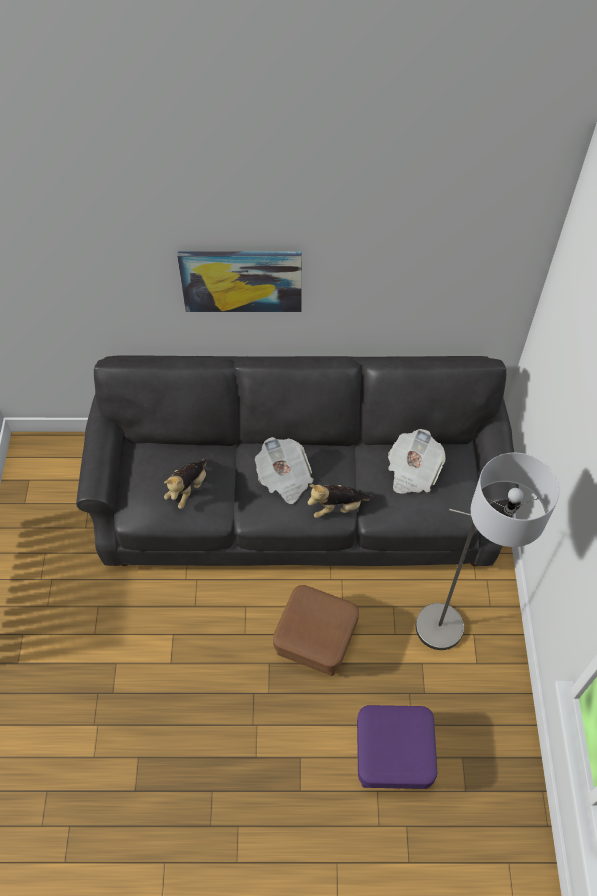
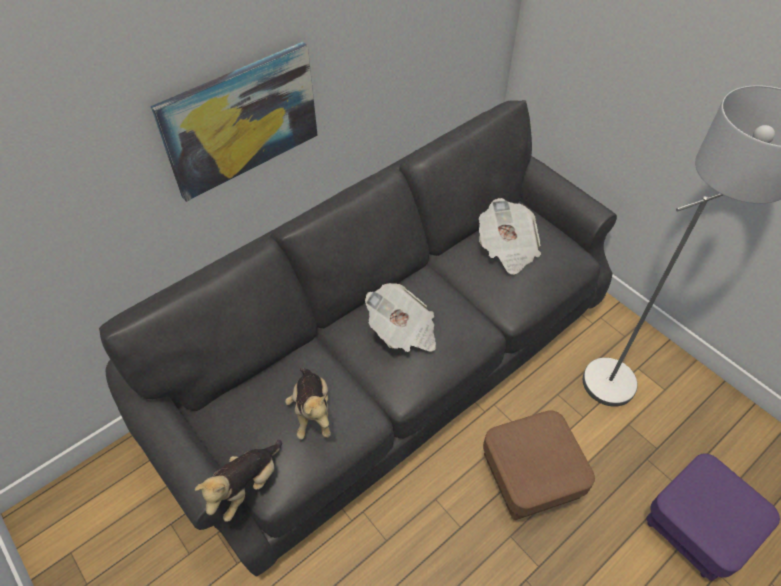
camera: 40 degrees left, 5 degrees down
plush toy [307,484,374,518] -> plush toy moved to [195,440,282,522]

